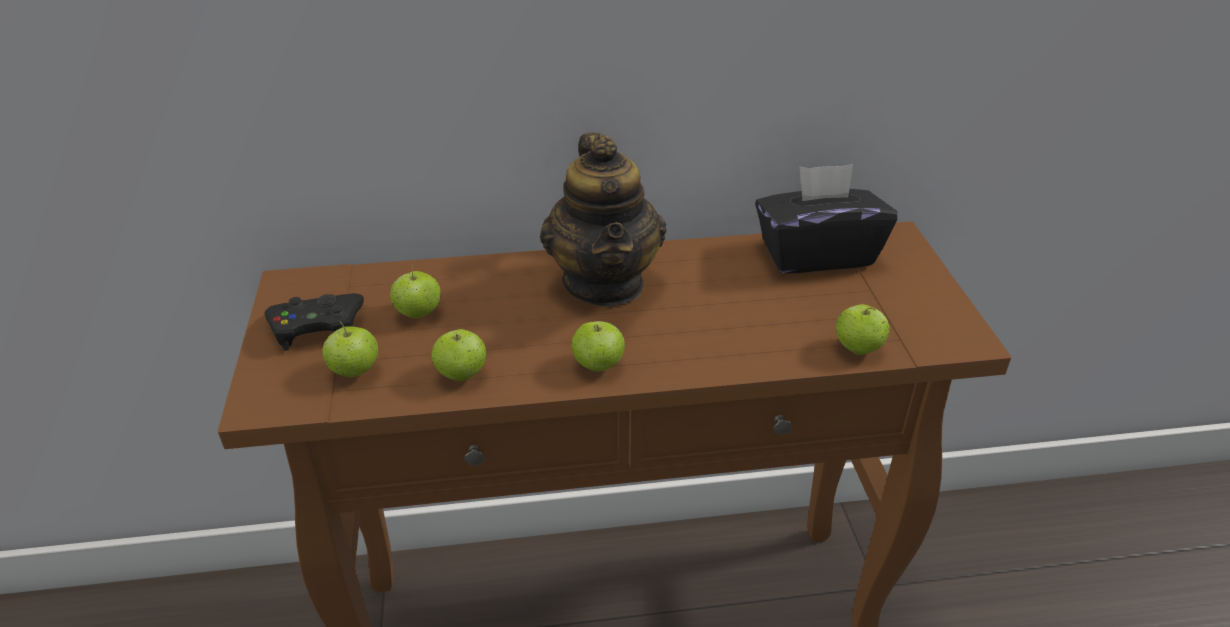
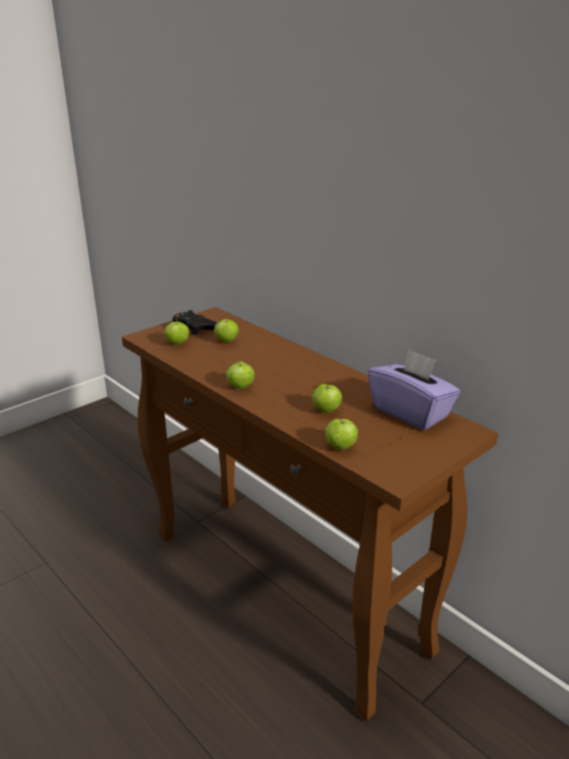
camera: 55 degrees right, 10 degrees down
apple [432,329,486,381] -> apple moved to [312,384,343,413]
teapot [540,133,666,306] -> none
black tissue box [755,164,898,273] -> purple tissue box [368,349,460,430]

